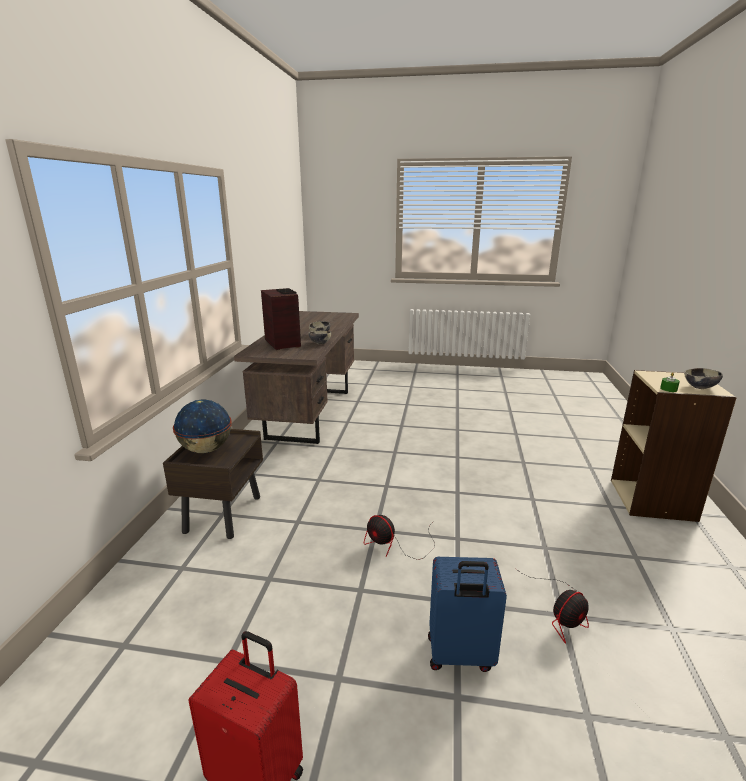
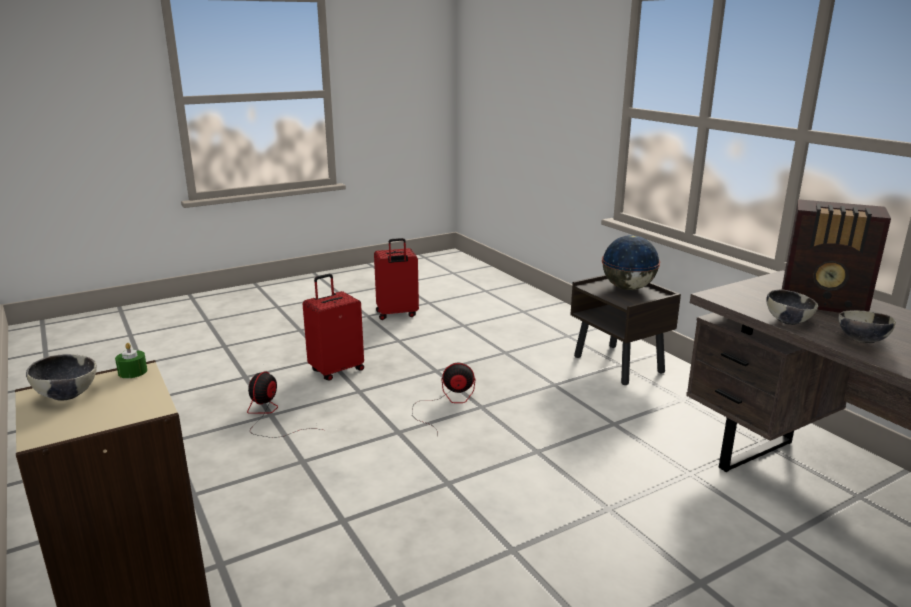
camera: 140 degrees right, 0 degrees up
blue suitcase [428,557,507,672] -> red suitcase [303,274,364,381]

